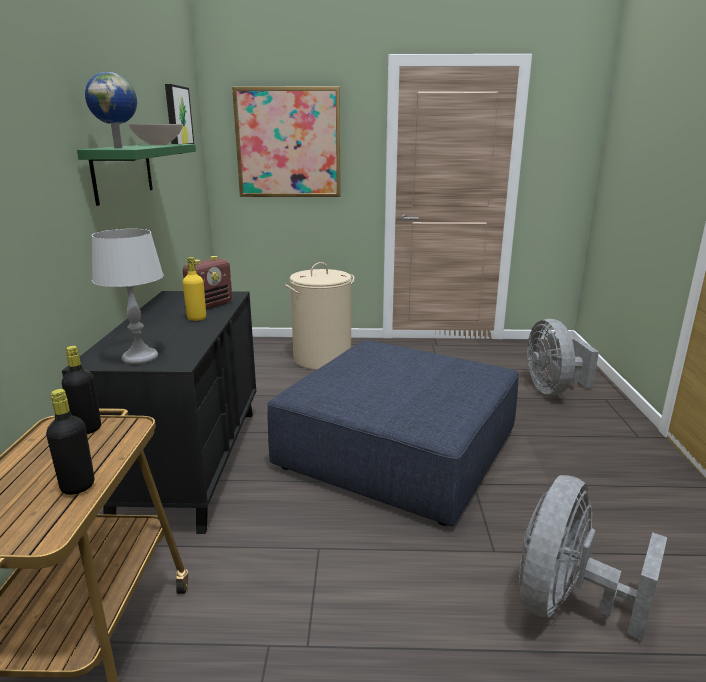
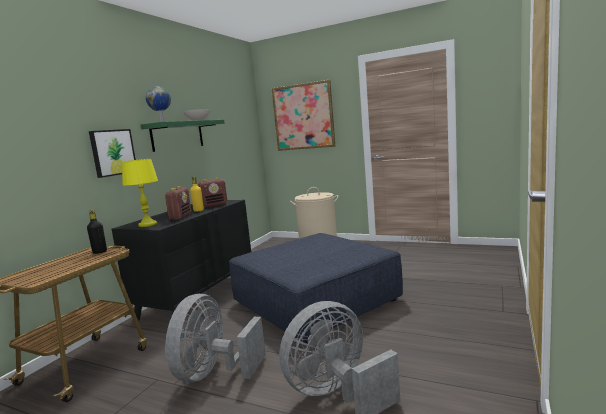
camera: 25 degrees right, 10 degrees down
black bottle [46,389,94,495] -> none
grey table lamp [92,229,164,365] -> yellow table lamp [122,159,158,227]
picture [165,84,194,144] -> picture moved to [89,129,136,178]
grey fan [527,319,599,395] -> grey fan moved to [165,294,266,382]
none -> radio [165,186,191,220]

